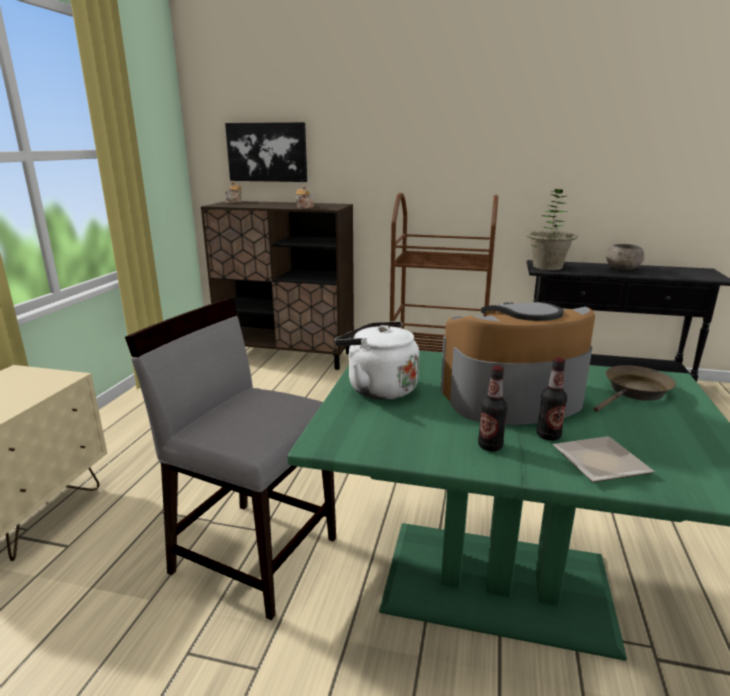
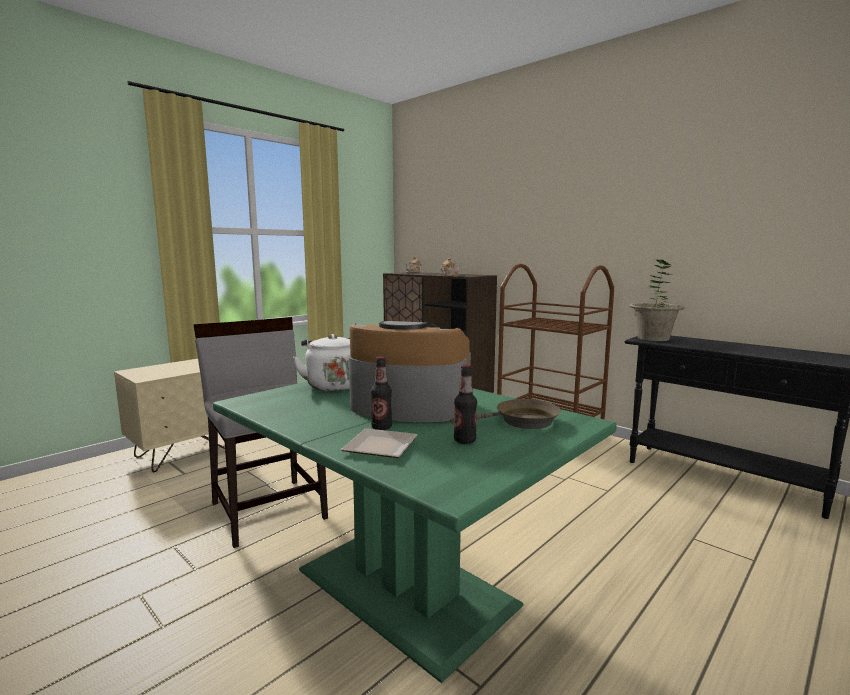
camera: 30 degrees right, 10 degrees down
picture [225,122,307,182] -> none
bottle [478,365,507,451] -> bottle moved to [454,365,477,444]
grey bowl [606,244,644,270] -> none

